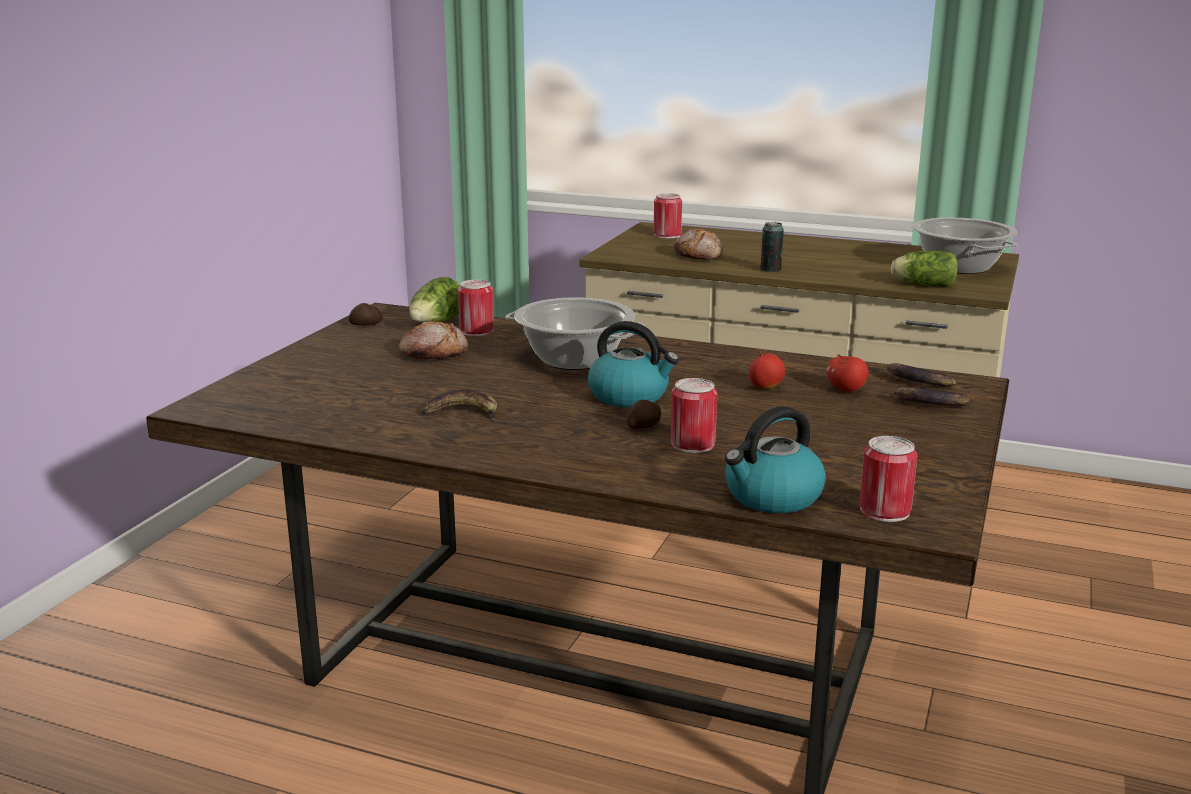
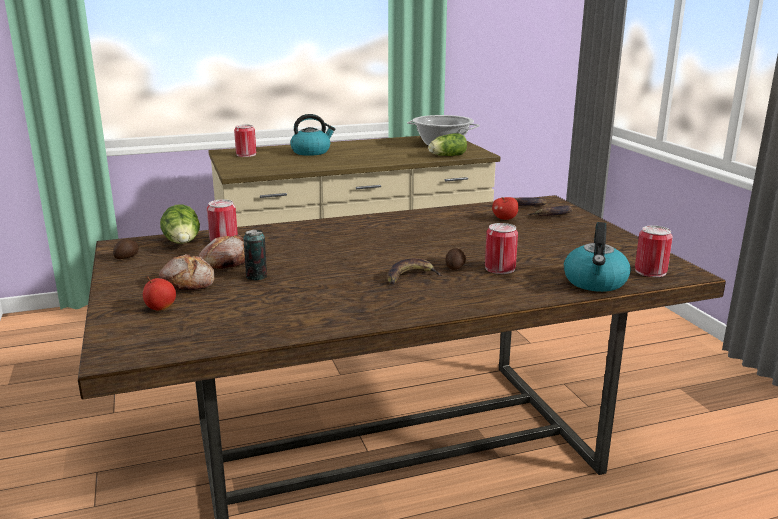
camera: 40 degrees left, 0 degrees up
banana [422,390,497,422] -> banana moved to [387,258,442,284]
cooking pot [506,297,645,370] -> none
kettle [588,321,679,407] -> kettle moved to [290,114,336,156]
bread [674,229,723,260] -> bread moved to [159,254,215,290]
apple [749,349,785,389] -> apple moved to [143,277,176,310]
can [761,221,784,272] -> can moved to [243,229,267,280]

